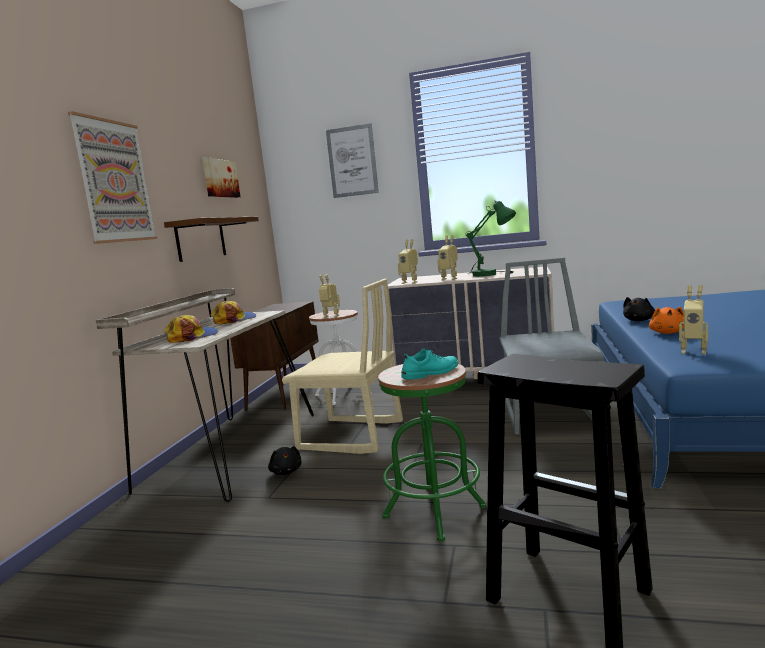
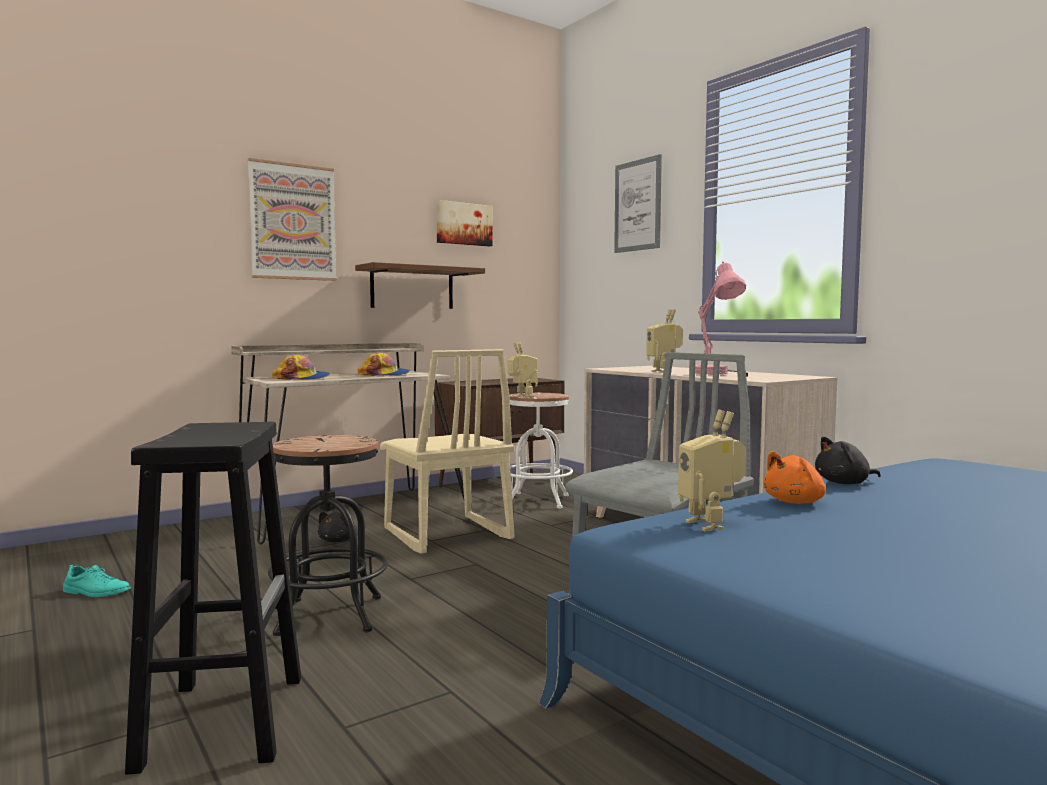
camera: 40 degrees right, 5 degrees down
green stool [378,364,487,542] -> black stool [268,435,388,636]
toy robot [398,239,418,284] -> none
turquoise shoe [401,349,458,380] -> turquoise shoe moved to [63,565,131,597]
green table lamp [466,201,516,277] -> pink table lamp [695,262,748,376]

